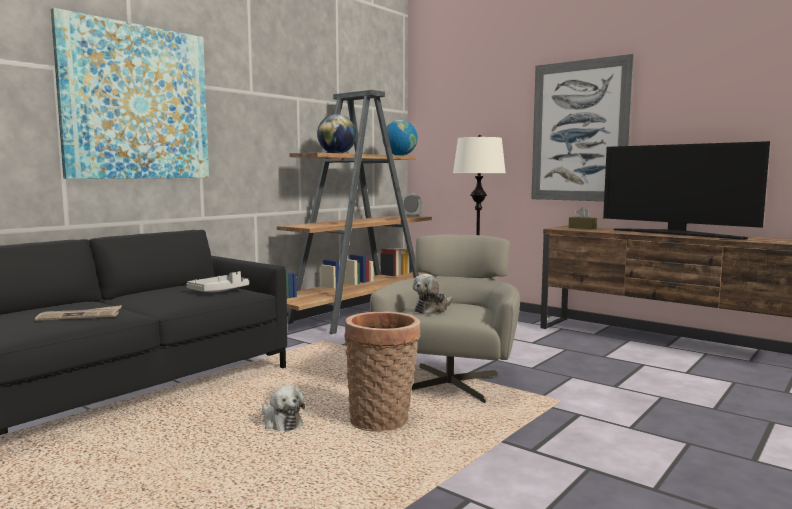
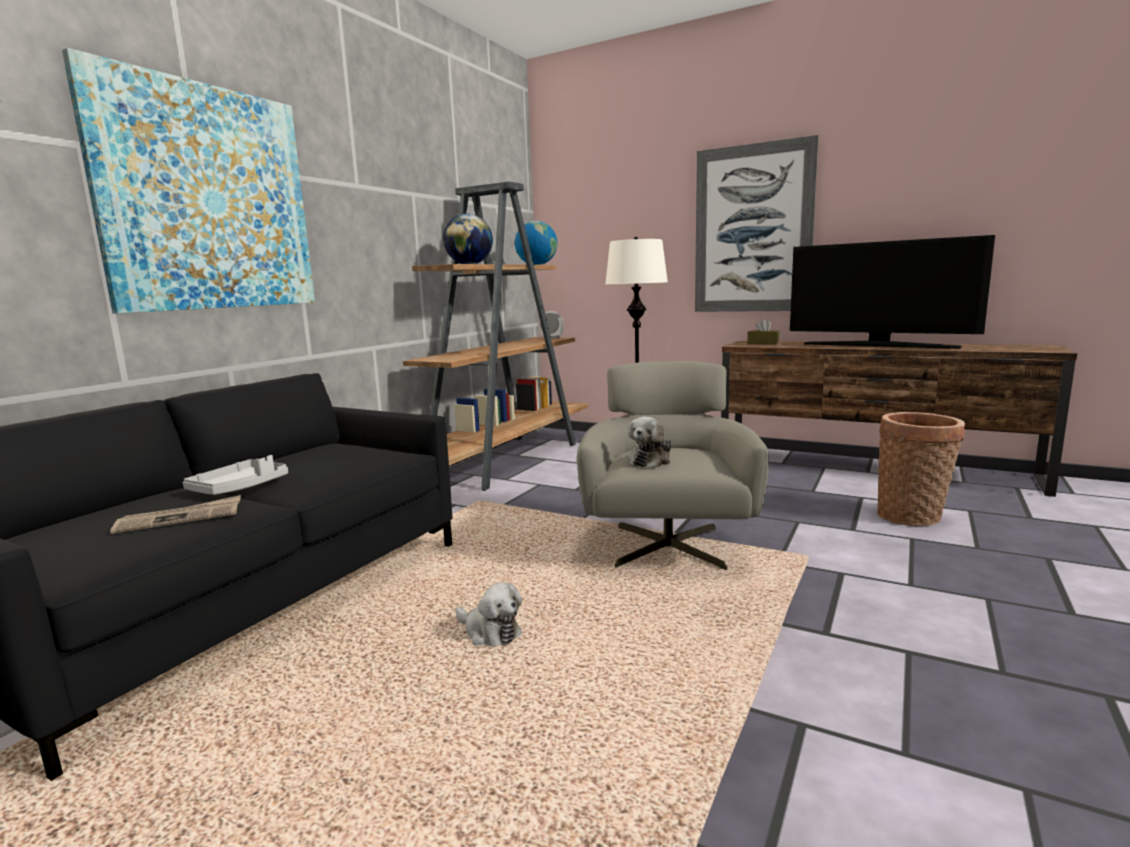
camera: 10 degrees left, 5 degrees up
grey tray [187,271,249,292] -> grey tray moved to [183,455,288,495]
basket [344,312,421,432] -> basket moved to [877,412,965,526]

